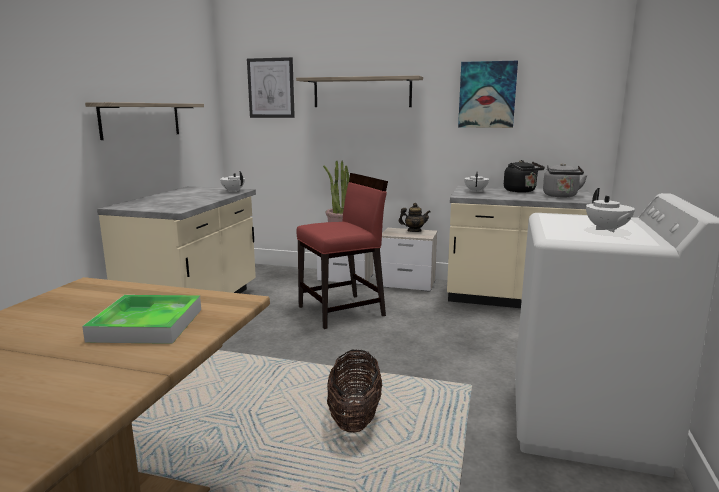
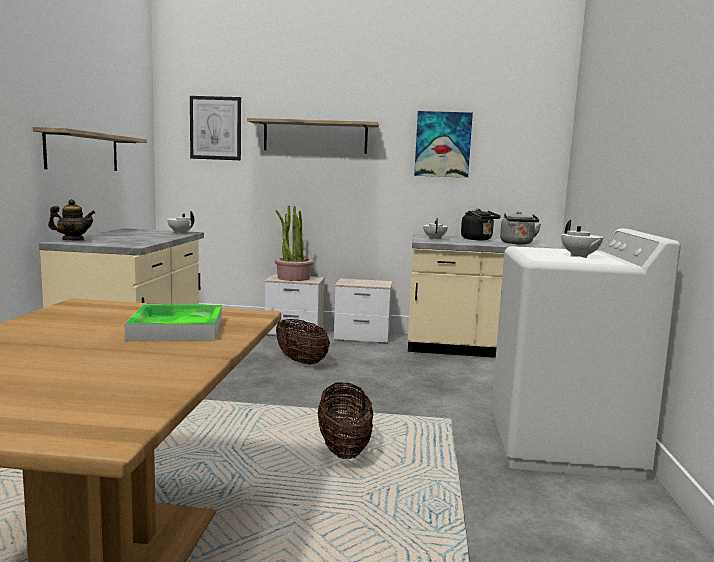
camera: 10 degrees left, 5 degrees down
red chair [296,173,388,329] -> basket [276,319,330,364]
teapot [399,203,430,232] -> teapot moved to [48,199,95,240]

